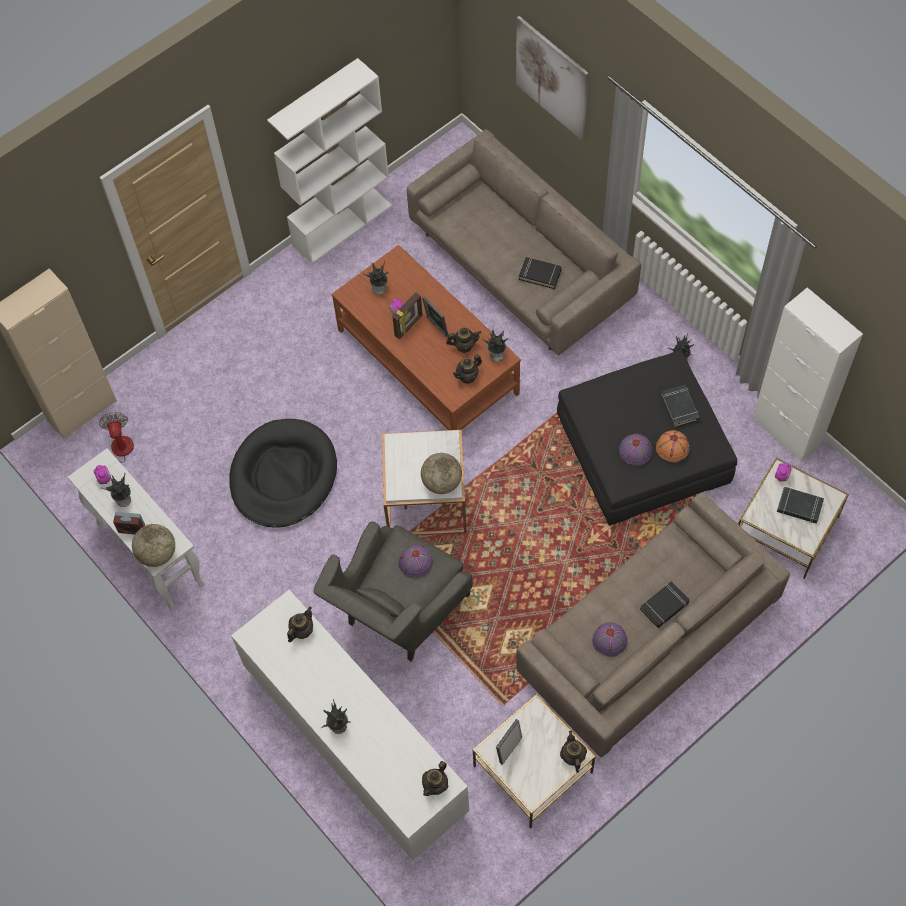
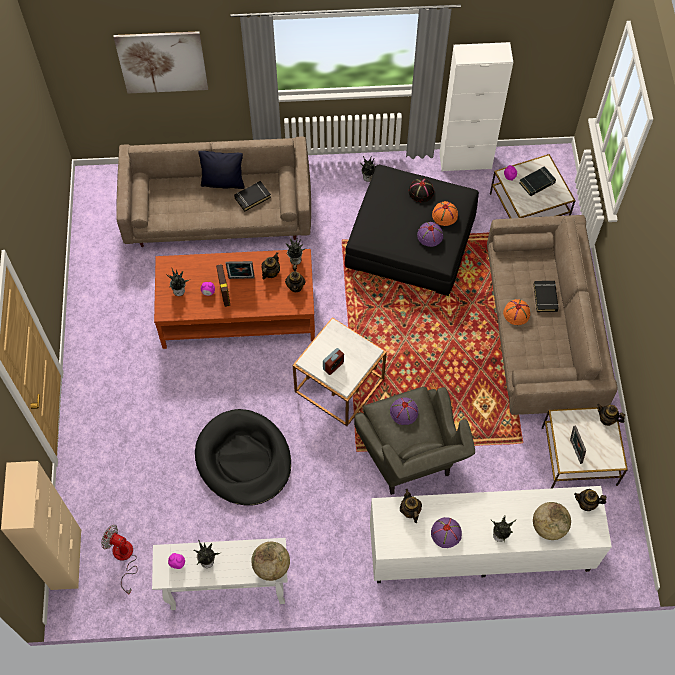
camera: 55 degrees left, 0 degrees up
alarm clock [113,512,145,534] -> alarm clock moved to [323,348,344,375]
white bookcase [267,58,392,264] -> none
globe [421,453,462,494] -> globe moved to [533,502,571,540]
teapot [422,761,448,796] -> teapot turned 120 degrees clockwise [574,489,606,511]
purple hat [592,622,628,657] -> purple hat moved to [431,517,462,548]
black book [661,385,700,428] -> black hat [409,178,434,202]
none -> black pillow [198,151,245,189]
none -> orange hat [503,299,530,325]

